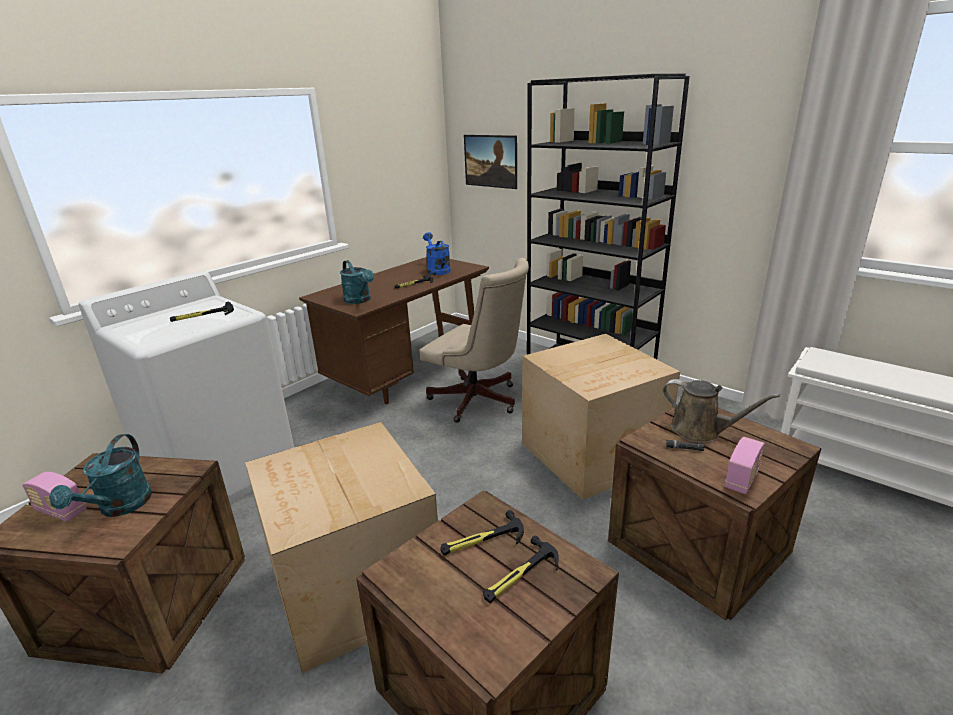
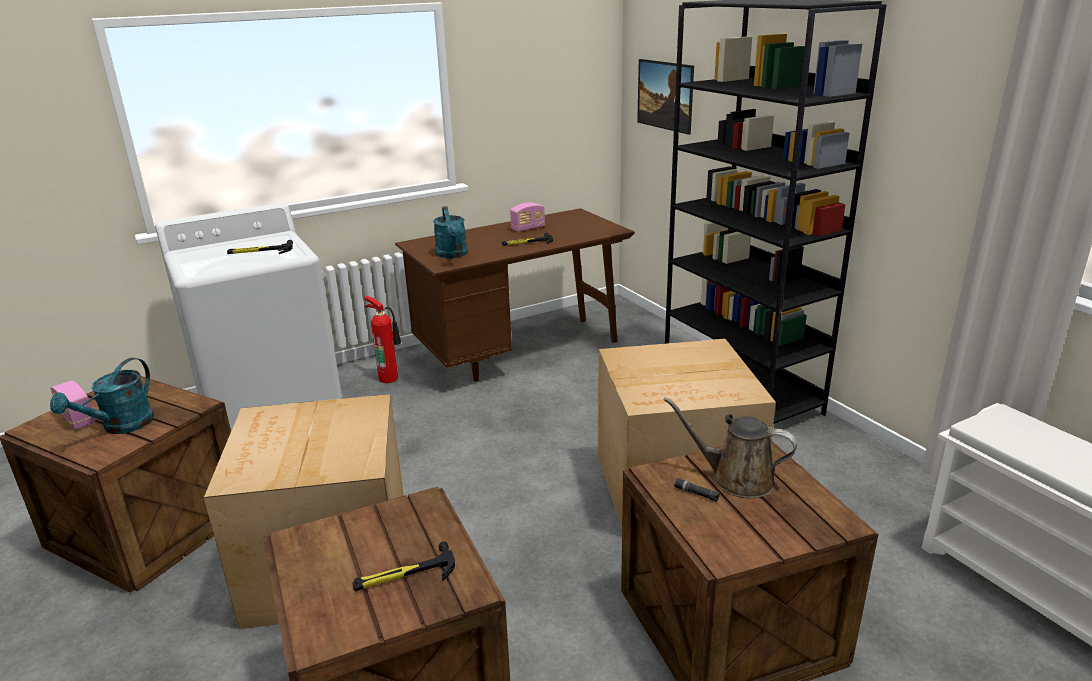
camera: 20 degrees right, 0 degrees up
beige office chair [419,258,529,423] -> none
blue watering can [423,232,451,275] -> none
hammer [440,510,524,556] -> none
brown watering can [663,379,780,443] -> brown watering can turned 150 degrees clockwise [663,397,797,499]
radio [725,437,765,494] -> radio moved to [510,203,545,232]
none -> fire extinguisher [364,296,401,383]

